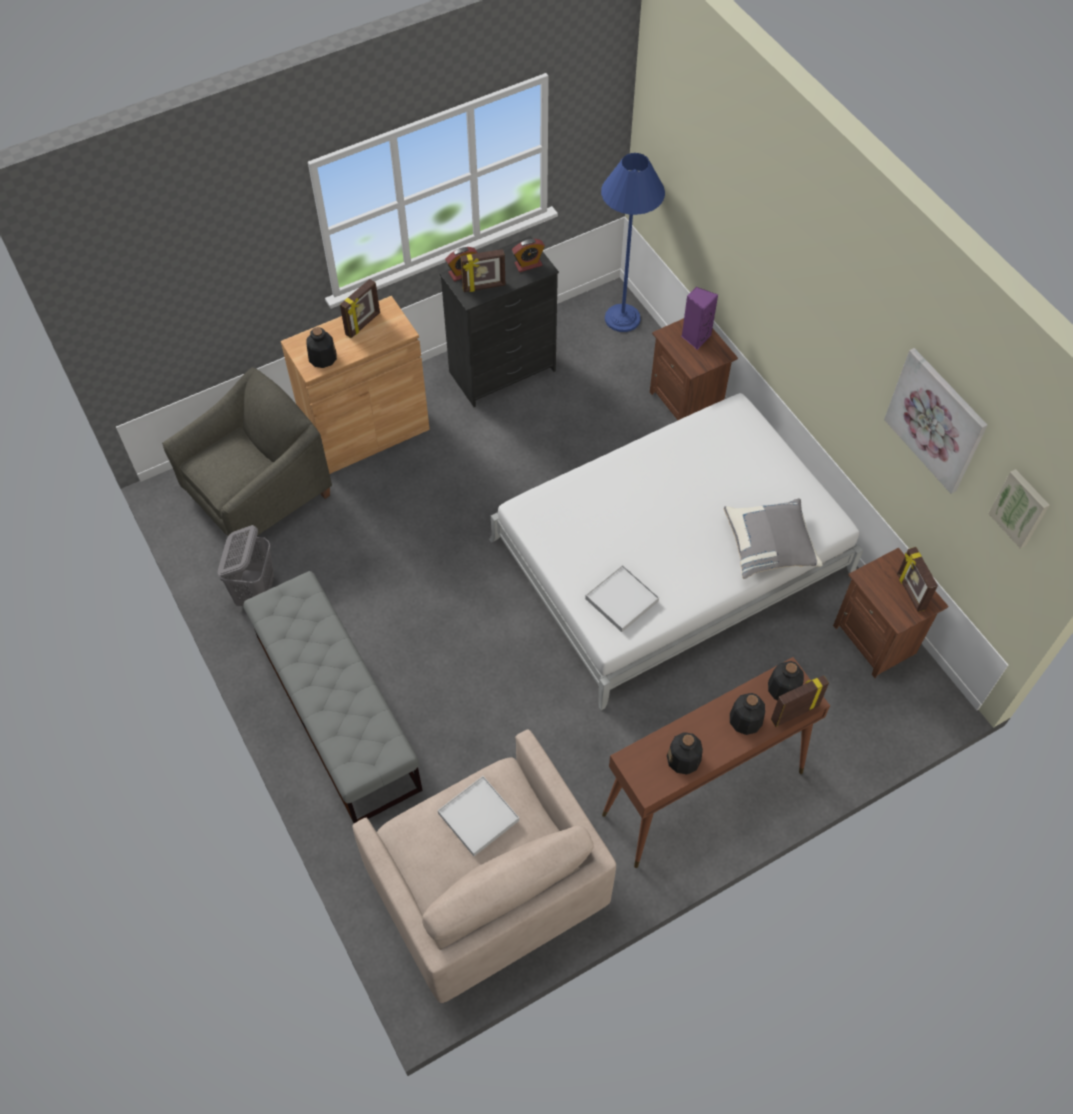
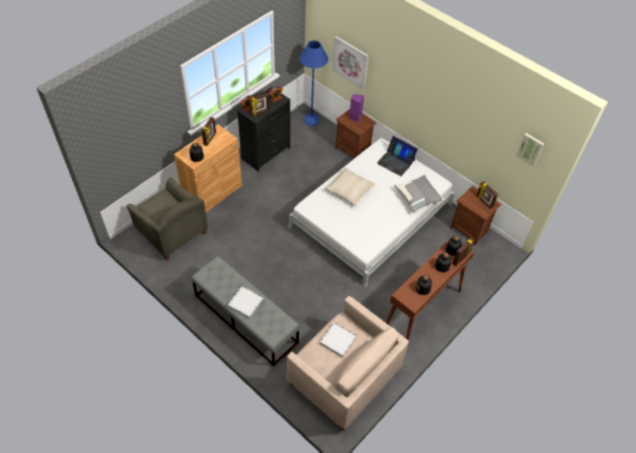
camera: 20 degrees left, 5 degrees down
grey armchair [162,367,332,536] -> grey armchair turned 105 degrees clockwise [126,178,208,261]
grey laundry basket [218,525,274,606] -> none
white tray [585,565,659,632] -> white tray moved to [228,286,264,318]
picture [884,348,988,494] -> picture moved to [333,36,369,90]
none -> beige pillow [325,168,375,206]
none -> laptop [377,136,418,176]

